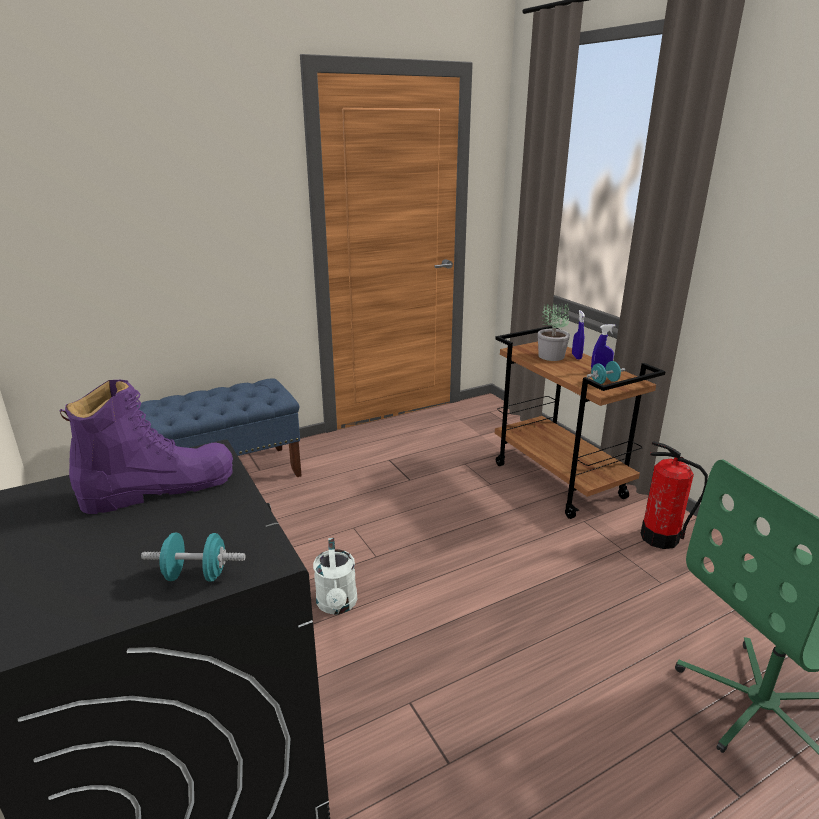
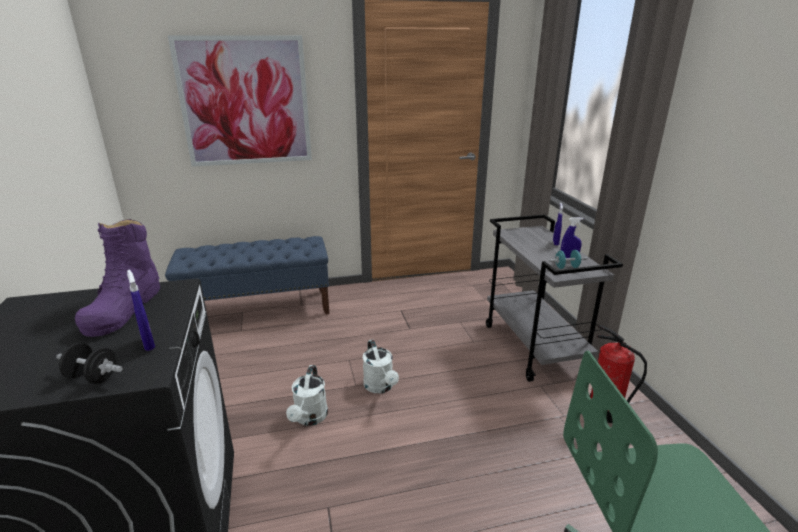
camera: 15 degrees right, 0 degrees up
purple boot [59,380,233,514] -> purple boot turned 105 degrees clockwise [75,219,160,337]
turquoise dumbbell [141,532,245,582] -> black dumbbell [56,343,122,384]
brown cart [495,326,666,519] -> grey cart [486,214,623,382]
potted plant [538,303,570,361] -> none
none -> blue spray bottle [127,269,155,351]
none -> picture [168,35,312,167]
none -> white watering can [362,339,399,393]

